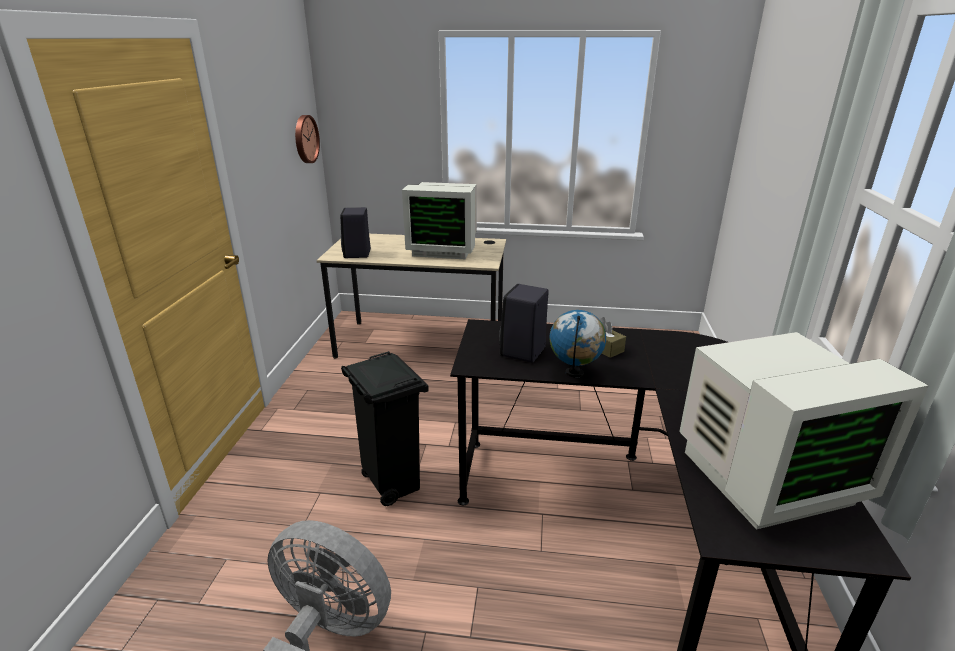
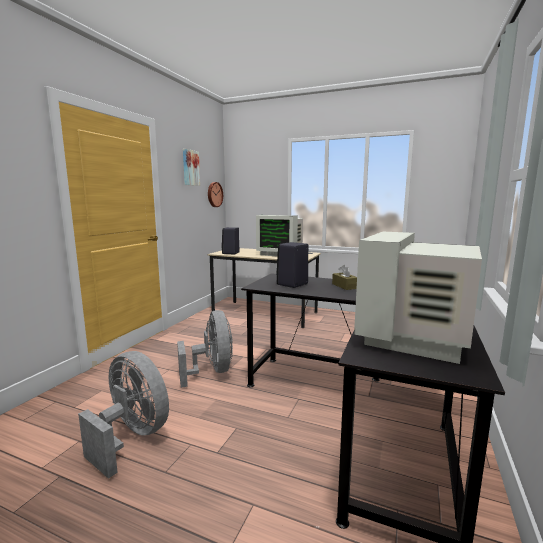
camera: 15 degrees right, 15 degrees down
black trash can [341,351,428,506] -> grey fan [177,310,233,388]
globe [549,310,606,377] -> none
monitor [679,332,929,530] -> monitor turned 120 degrees clockwise [354,232,482,364]
none -> picture [183,149,200,186]

